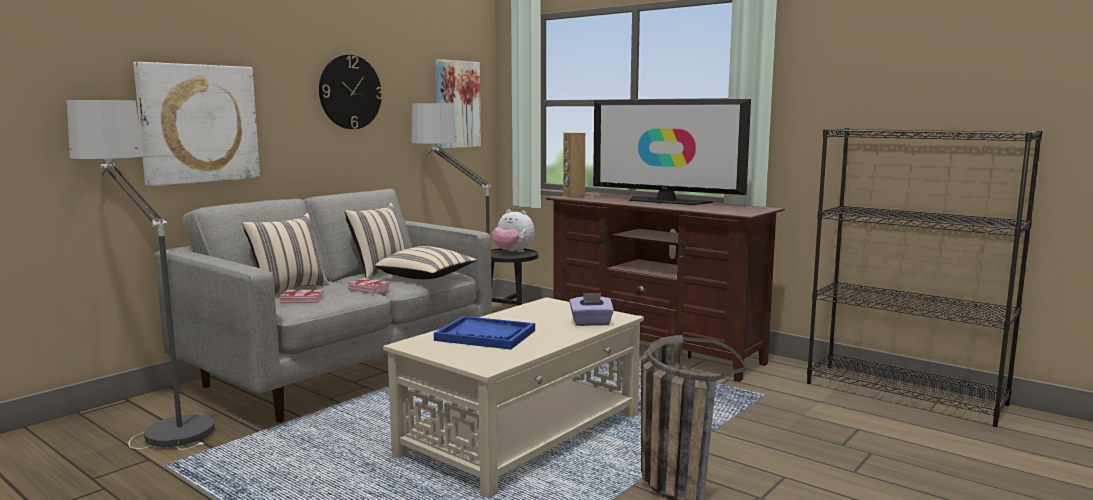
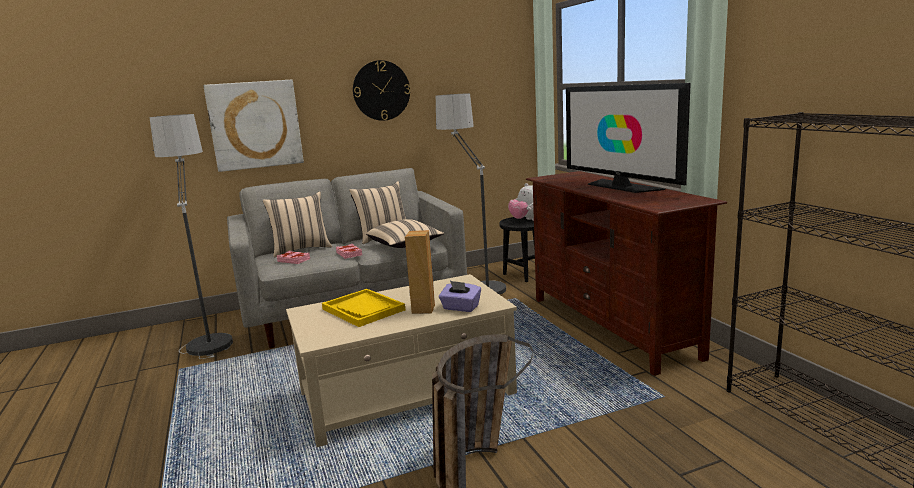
camera: 30 degrees right, 5 degrees up
blue tray [434,316,535,350] -> yellow tray [322,289,405,327]
picture [435,59,481,149] -> none
brown speaker [563,132,585,197] -> brown speaker moved to [405,230,435,314]

